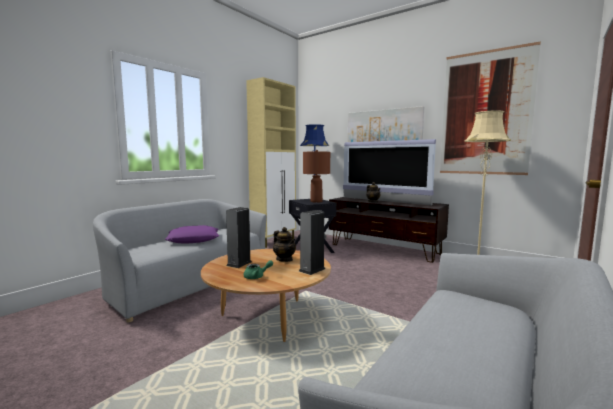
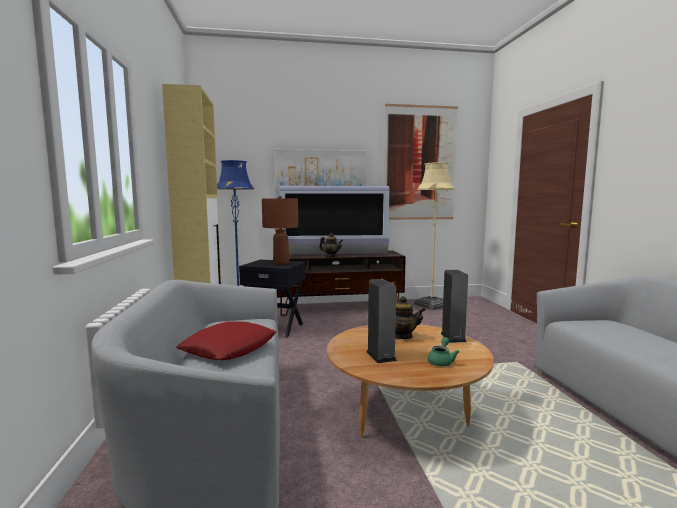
camera: 45 degrees left, 0 degrees up
purple pillow [165,225,219,244] -> red pillow [176,321,276,360]

